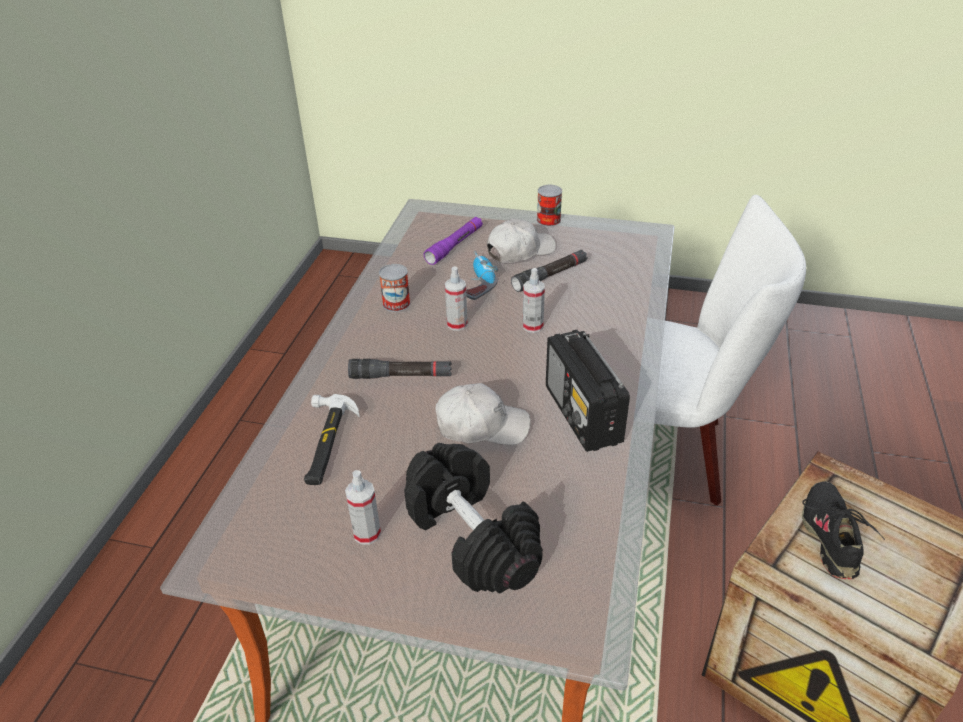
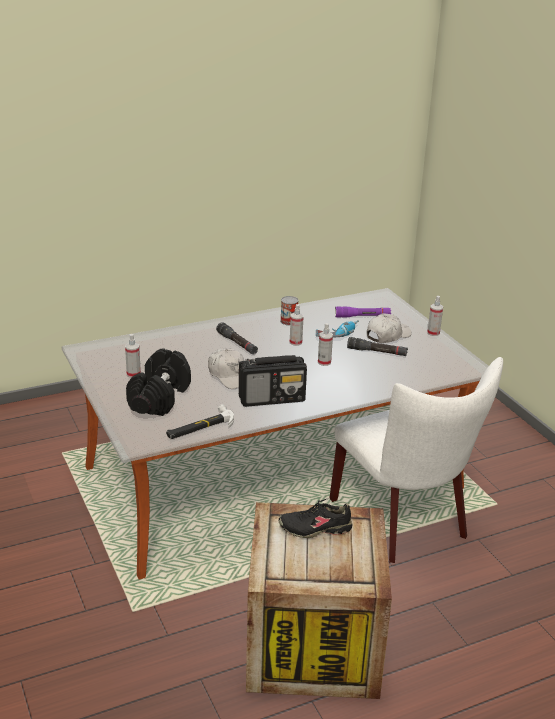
camera: 50 degrees right, 10 degrees down
hammer [304,394,360,485] -> hammer moved to [166,404,234,439]
white cap [487,219,556,263] -> white cap turned 60 degrees counterclockwise [367,313,412,343]
can [537,185,562,227] -> spray bottle [427,296,443,336]
radio [546,330,630,452] -> radio turned 135 degrees counterclockwise [239,355,307,407]
black shoe [802,481,885,579] -> black shoe turned 150 degrees counterclockwise [279,499,352,538]

